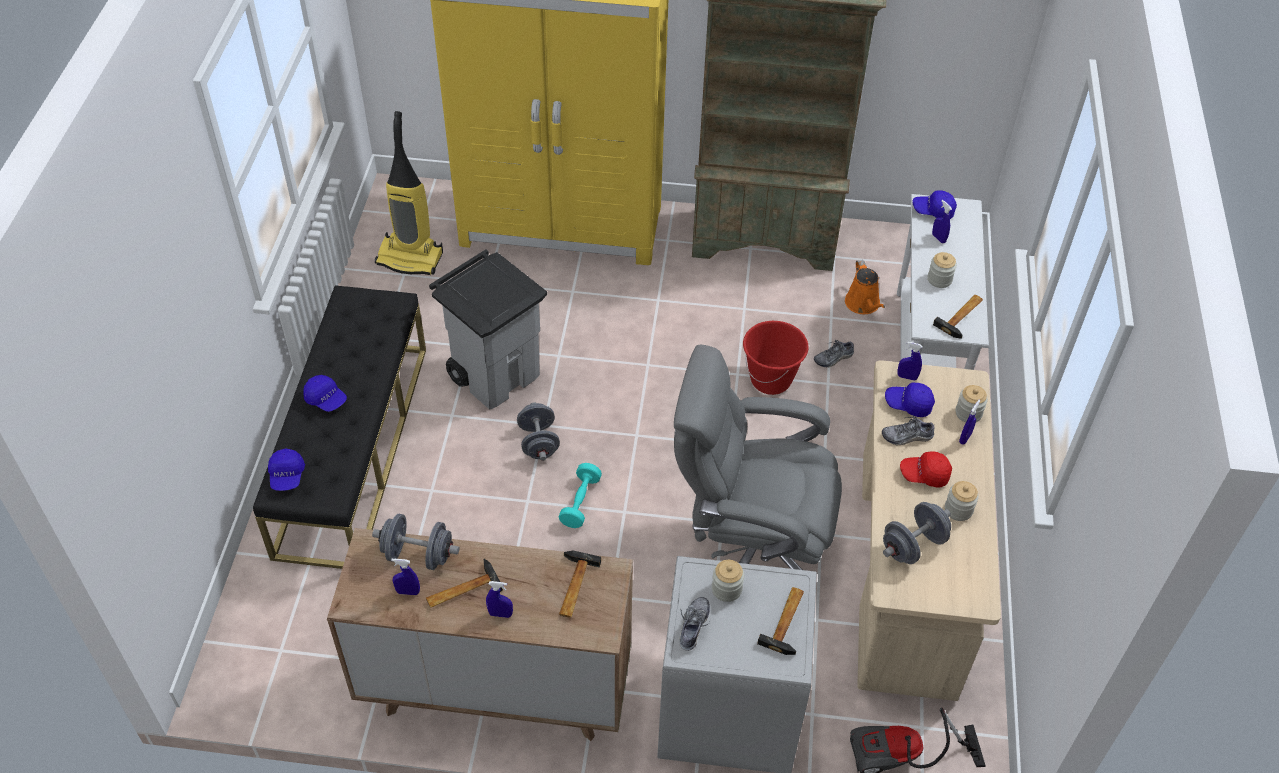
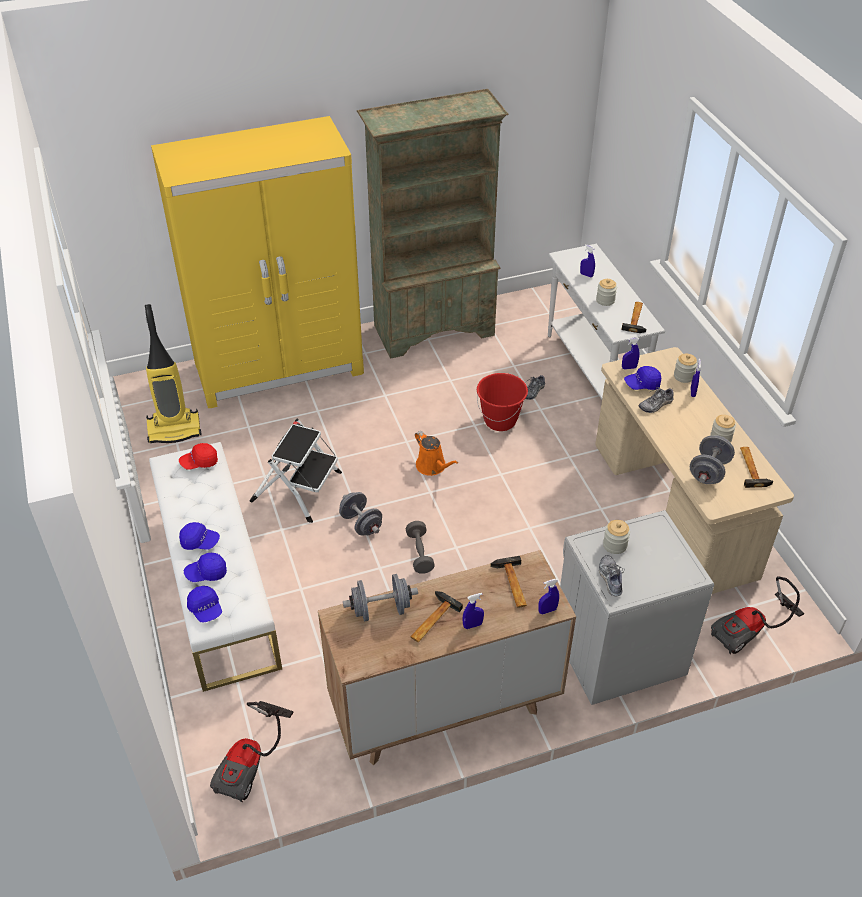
camera: 25 degrees left, 5 degrees down
black bench [253,285,426,569] -> white bench [149,442,282,692]
blue spray bottle [391,559,420,595] -> blue spray bottle moved to [538,579,559,614]
grey trash can [429,249,547,410] -> step ladder [249,418,342,523]
turquoise dumbbell [559,463,602,528] -> grey dumbbell [406,521,435,574]
grey office chair [674,345,842,570] -> none
hammer [757,587,804,655] -> hammer moved to [740,447,773,488]
orange watering can [845,260,885,314] -> orange watering can moved to [415,431,459,476]
red cap [900,451,952,488] -> red cap moved to [179,443,218,470]
blue cap [912,190,957,219] -> blue cap moved to [184,553,227,582]
none -> vacuum cleaner [210,701,293,802]

